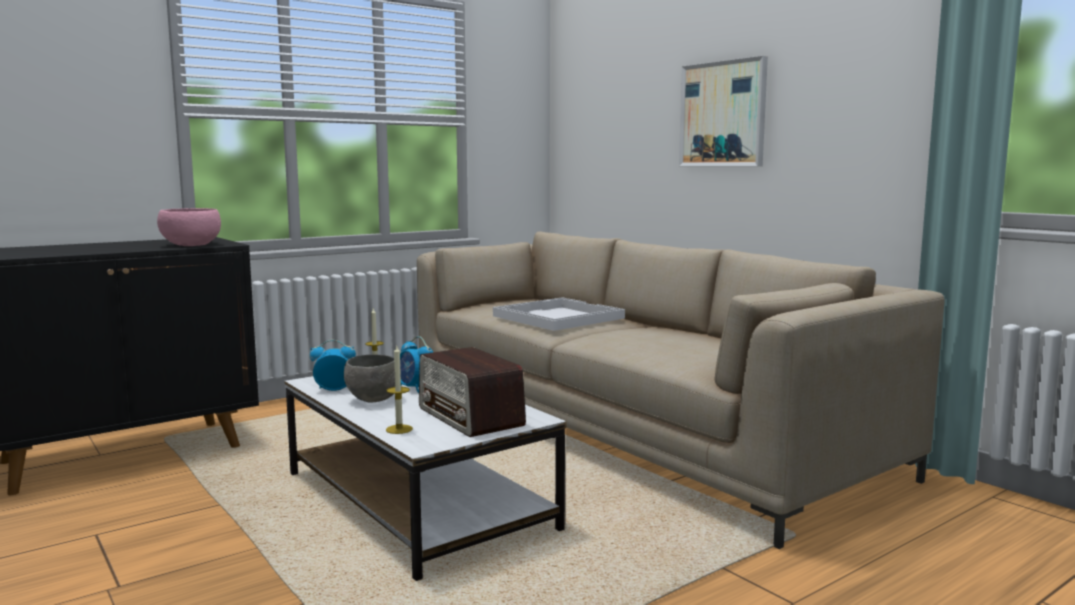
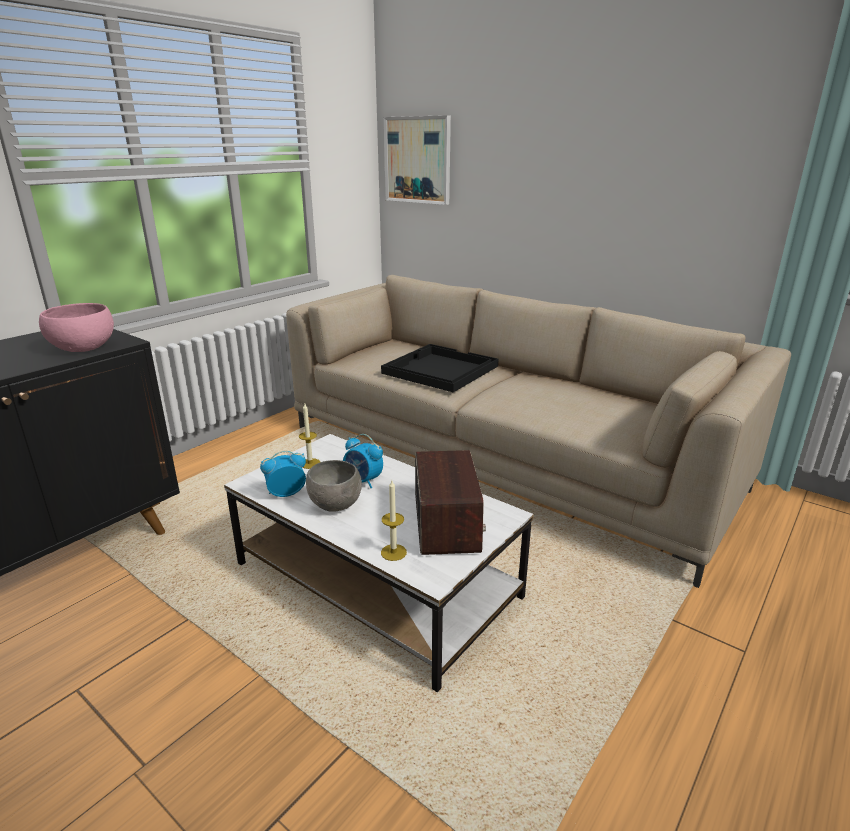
camera: 15 degrees left, 15 degrees up
radio [419,347,526,437] -> radio turned 135 degrees counterclockwise [415,450,486,555]
white tray [493,297,625,331] -> black tray [381,344,498,392]
picture [679,56,768,166] -> picture moved to [384,115,451,205]

